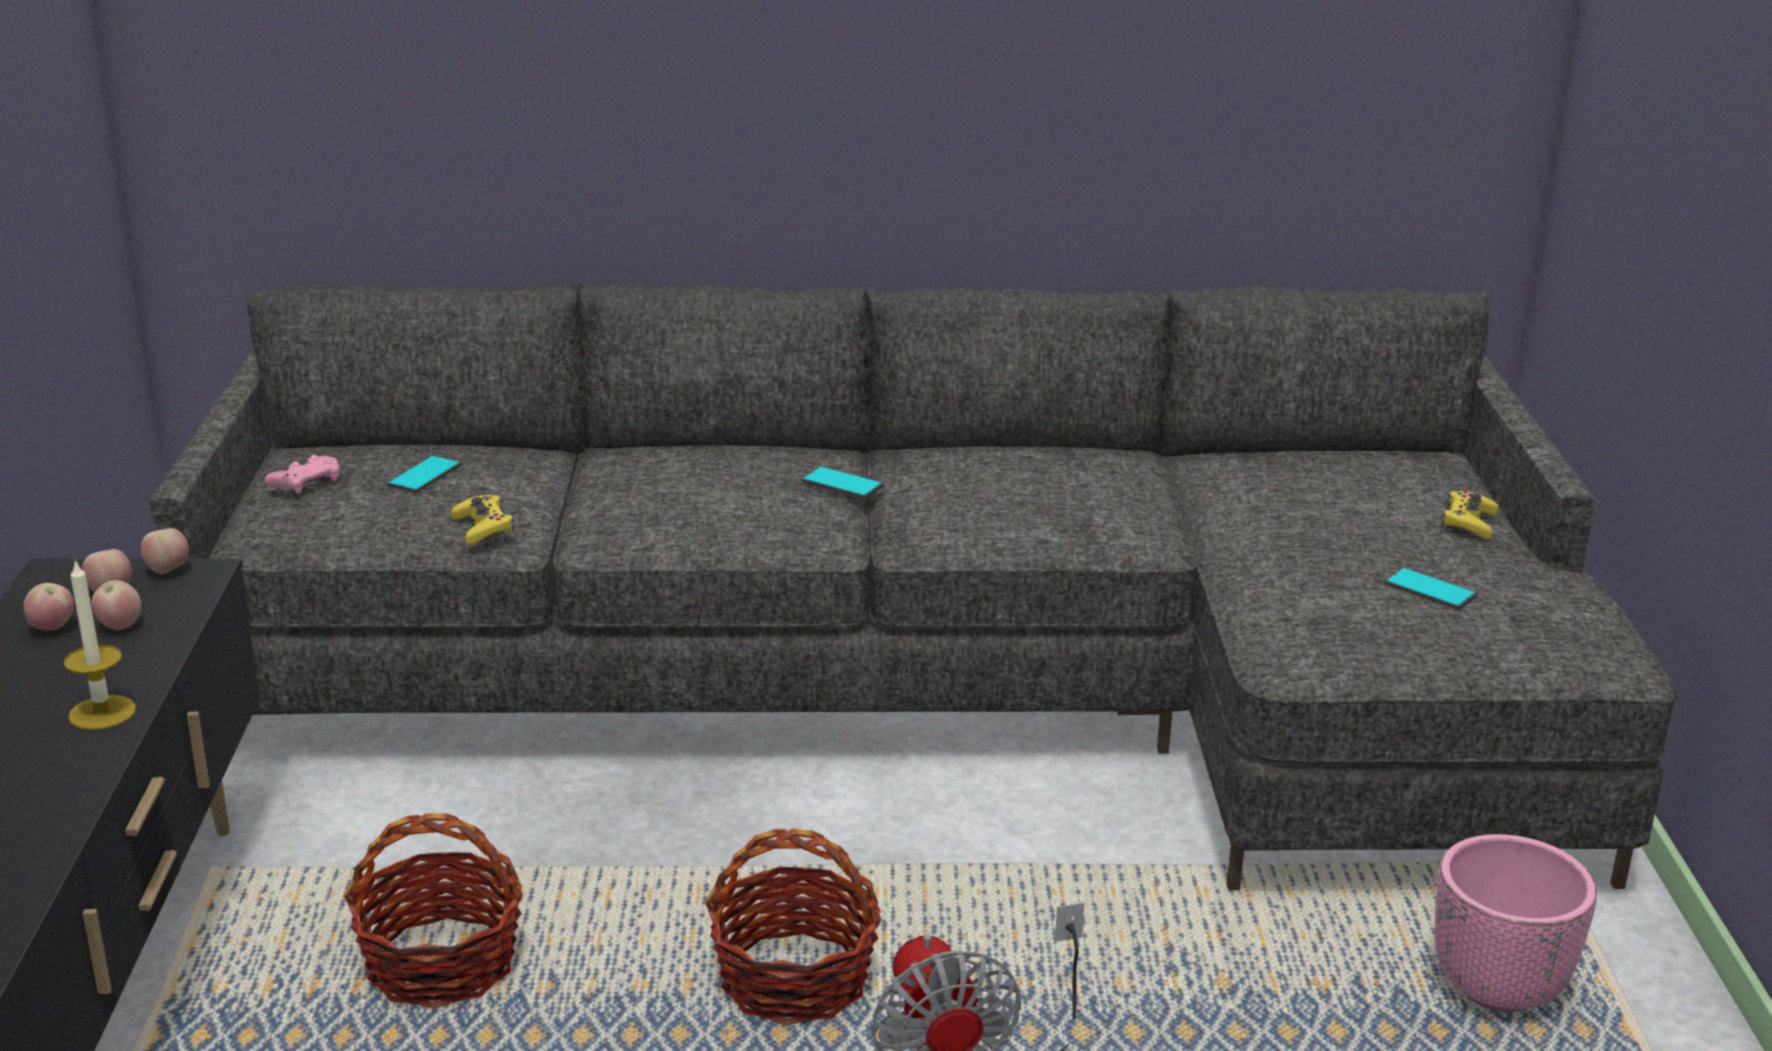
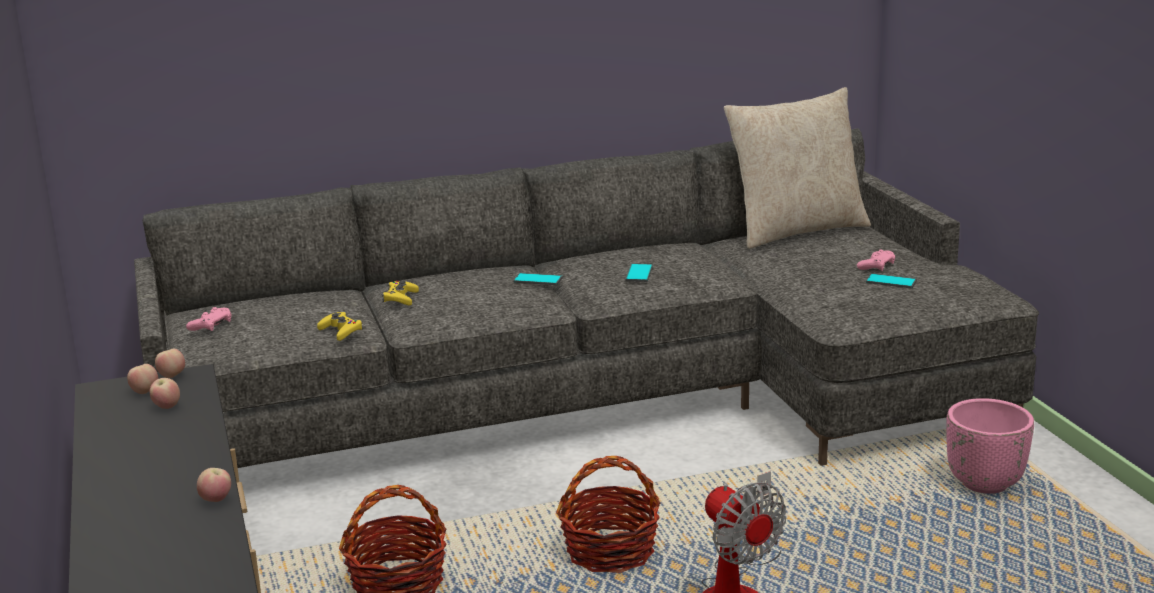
camera: 15 degrees left, 5 degrees down
apple [23,583,74,631] -> apple moved to [197,468,231,502]
candle [63,559,136,730] -> none
phone [387,455,462,493] -> phone moved to [626,264,653,282]
yellow game controller [1441,491,1498,539] -> yellow game controller moved to [382,280,419,305]
none -> beige pillow [724,87,871,249]
none -> pink game controller [857,249,895,271]

